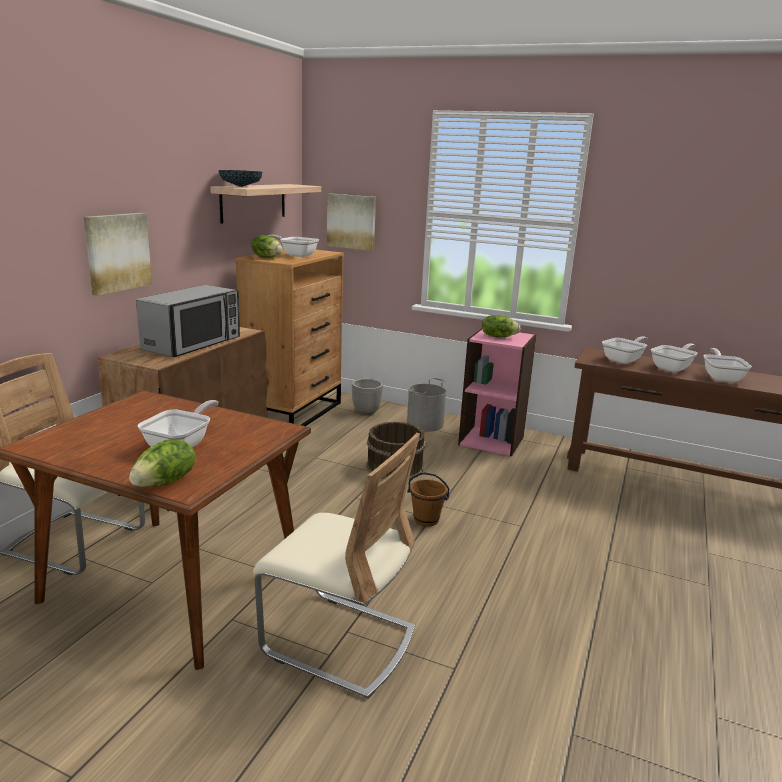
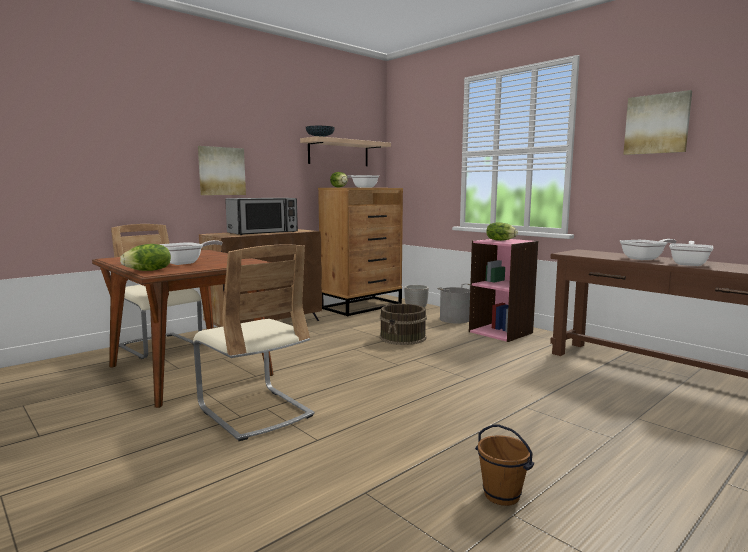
camera: 25 degrees right, 10 degrees down
picture [327,193,376,251] -> picture moved to [623,90,692,155]
brown bucket [407,473,450,527] -> brown bucket moved to [475,424,534,506]
frying pan [602,336,648,364] -> none

